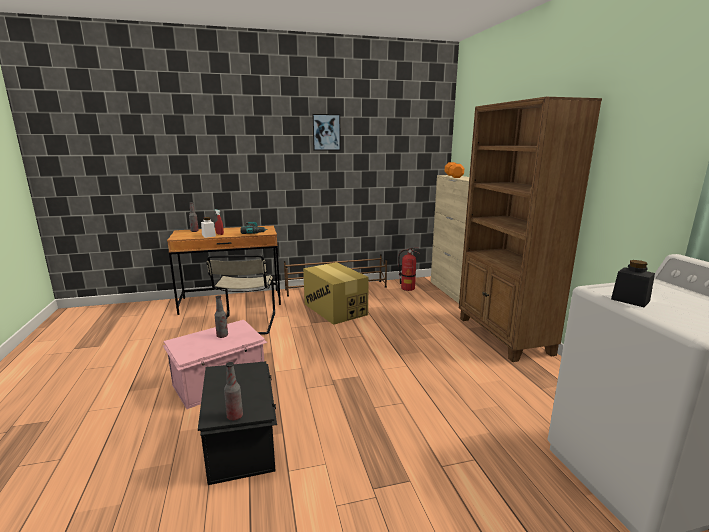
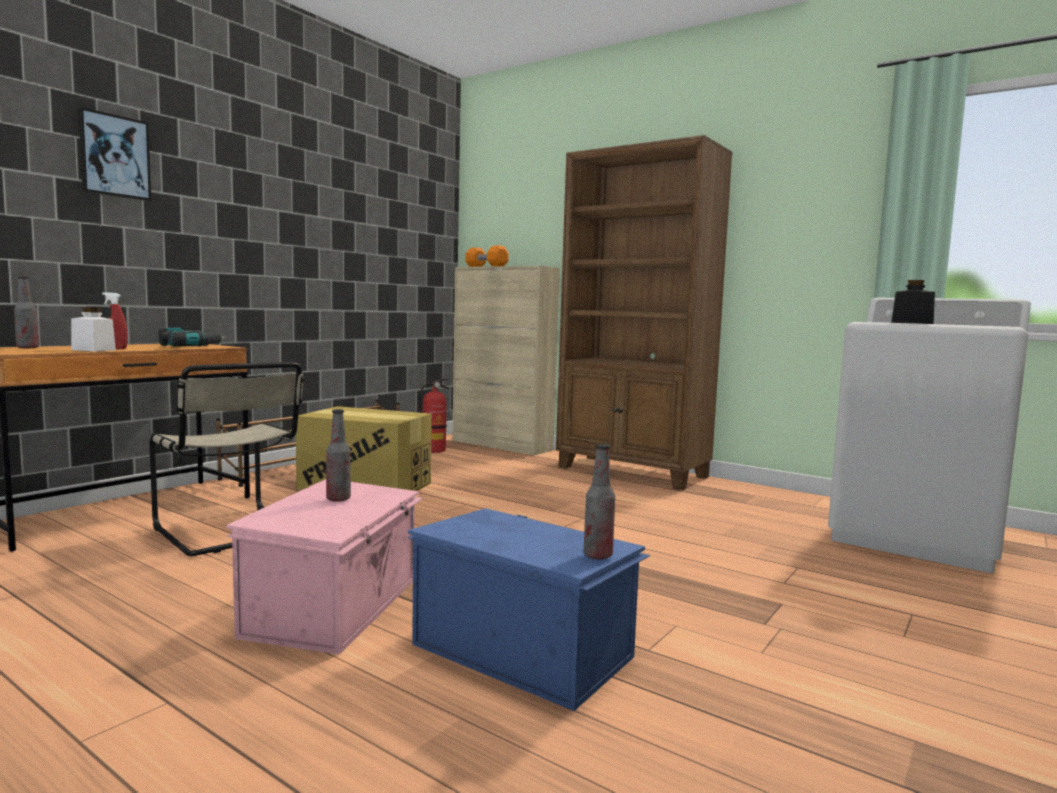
camera: 40 degrees left, 10 degrees down
black storage box [198,361,277,485] -> blue storage box [408,508,650,711]
picture [312,114,341,151] -> picture moved to [78,107,151,201]

